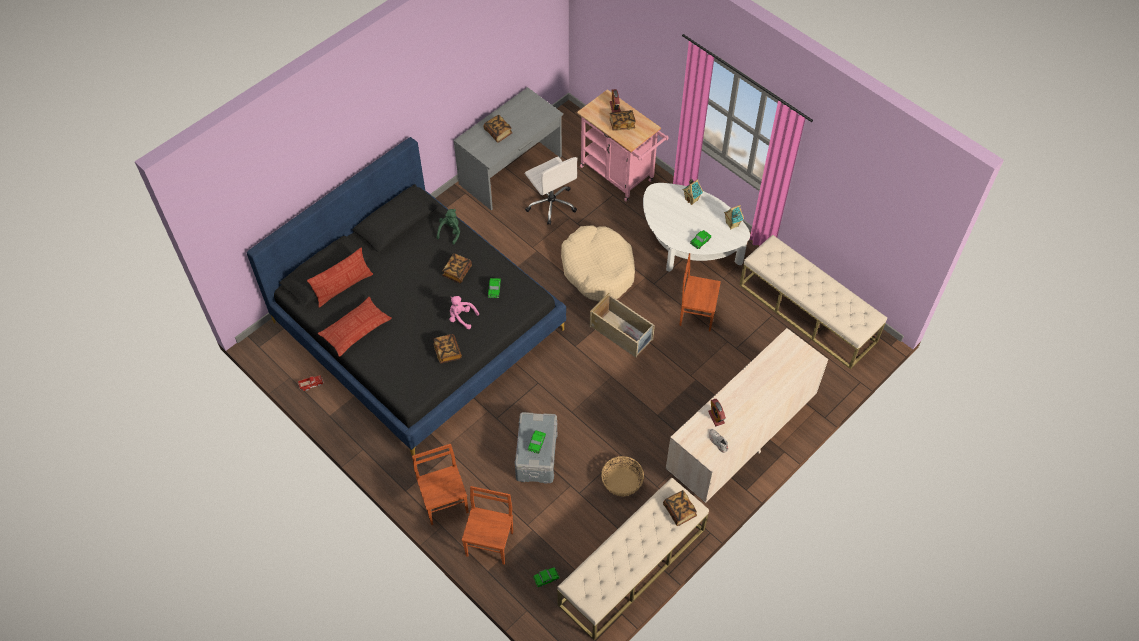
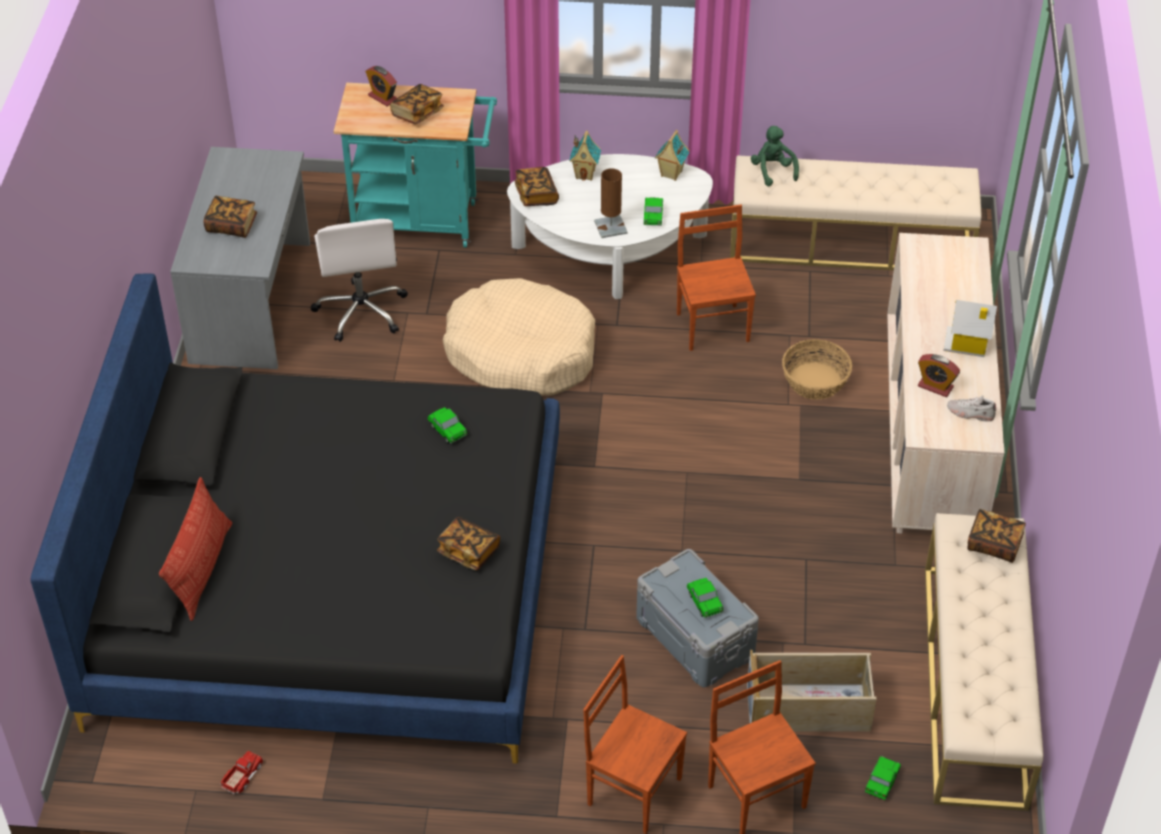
camera: 40 degrees left, 10 degrees down
pillow [318,297,392,357] -> none
green plush toy [437,209,460,244] -> green plush toy moved to [751,126,799,186]
book [442,253,472,283] -> book moved to [515,167,559,206]
pink plush toy [449,296,479,329] -> none
white office chair [525,156,578,225] -> white office chair turned 60 degrees clockwise [311,219,408,342]
pink cart [577,89,669,201] -> turquoise cart [333,83,497,248]
beige storage box [590,293,655,358] -> beige storage box moved to [747,650,877,732]
basket [601,456,644,497] -> basket moved to [782,339,852,400]
brown chair [679,253,721,331] -> brown chair turned 105 degrees clockwise [677,204,756,351]
none -> brown table lamp [594,168,628,238]
none -> toy house [943,300,997,357]

